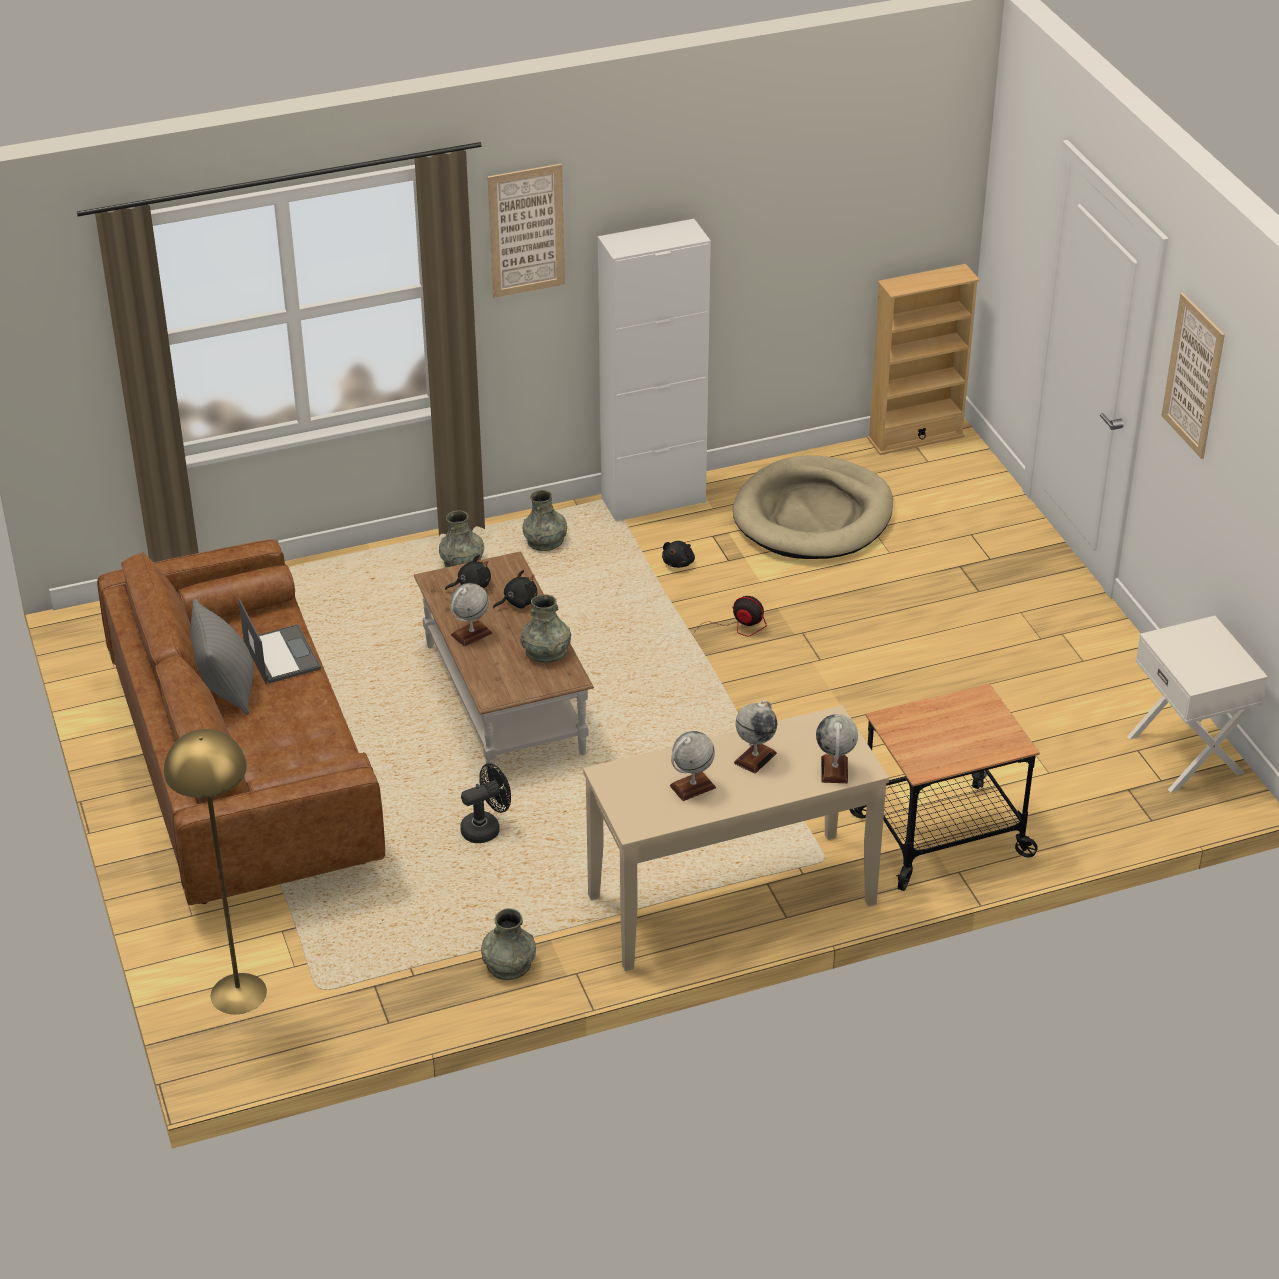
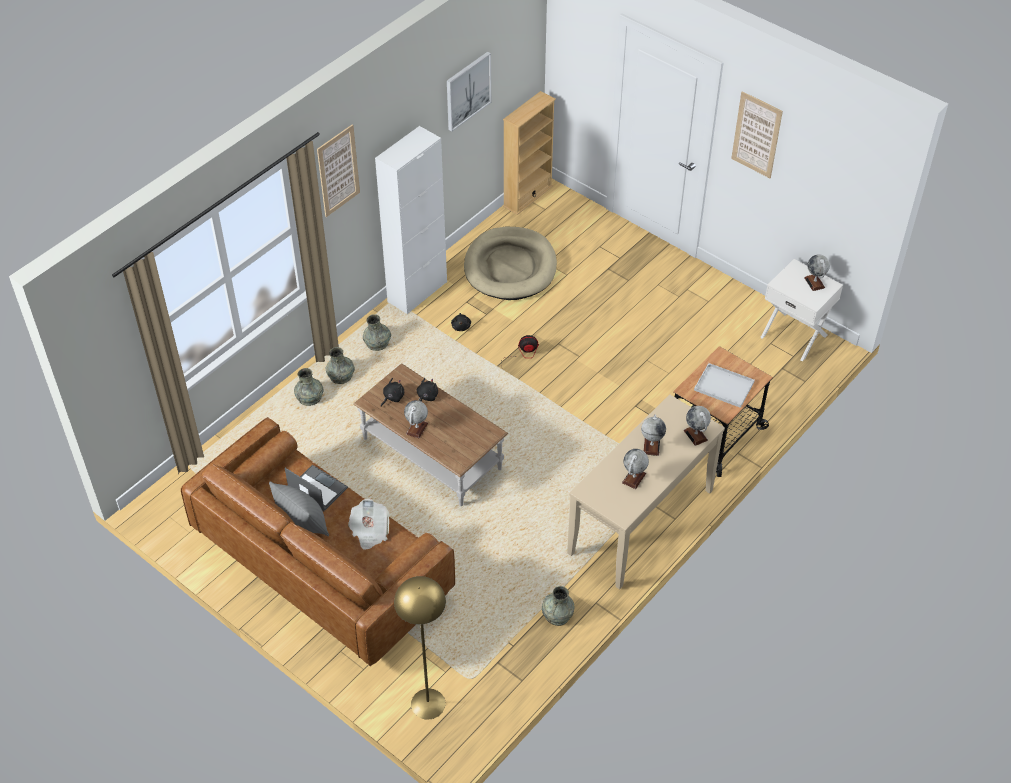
camera: 30 degrees left, 10 degrees up
black fan [460,763,511,843] -> none
grey vase [520,594,571,663] -> grey vase moved to [294,368,323,406]
none -> newspaper [348,499,390,550]
none -> picture [447,52,491,132]
none -> white tray [694,363,755,408]
none -> globe [804,254,830,291]

